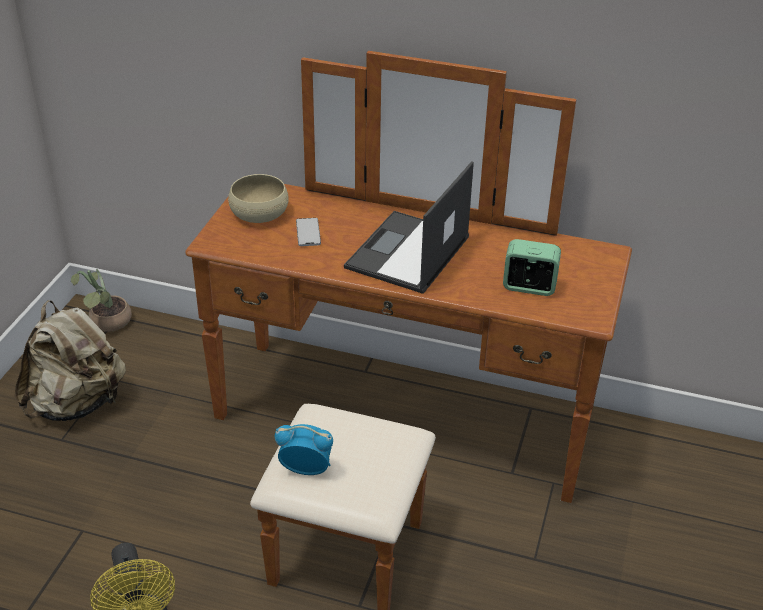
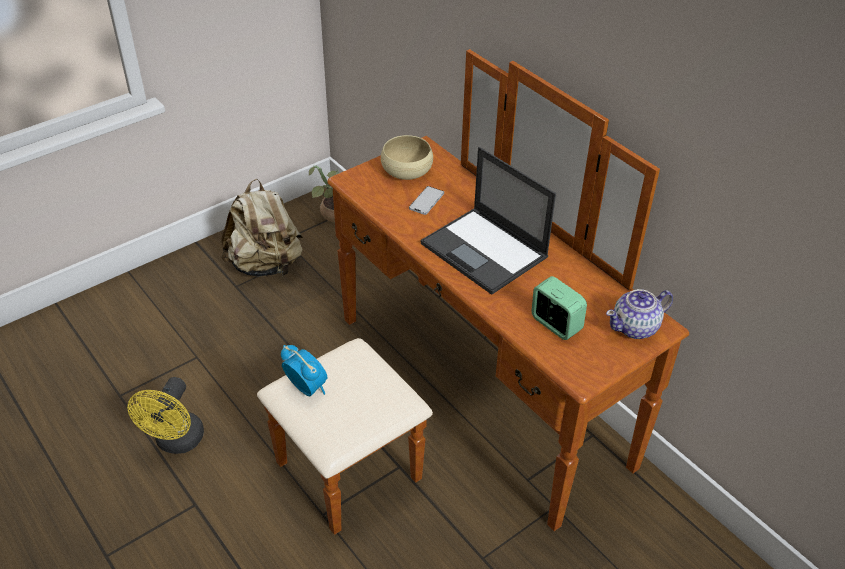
camera: 35 degrees right, 5 degrees up
laptop [344,161,474,294] -> laptop turned 105 degrees counterclockwise [420,147,556,295]
none -> teapot [606,289,673,339]

